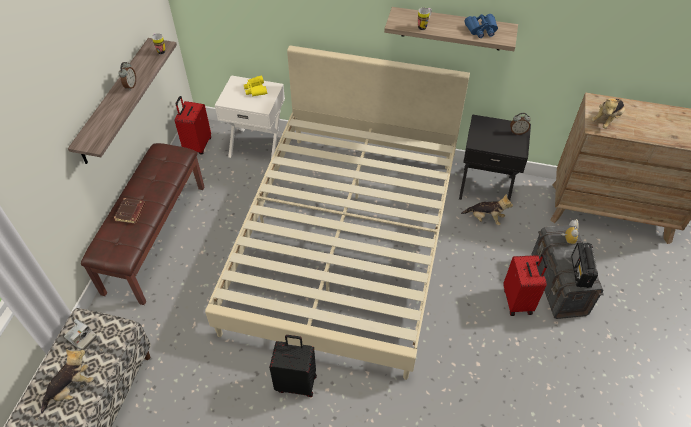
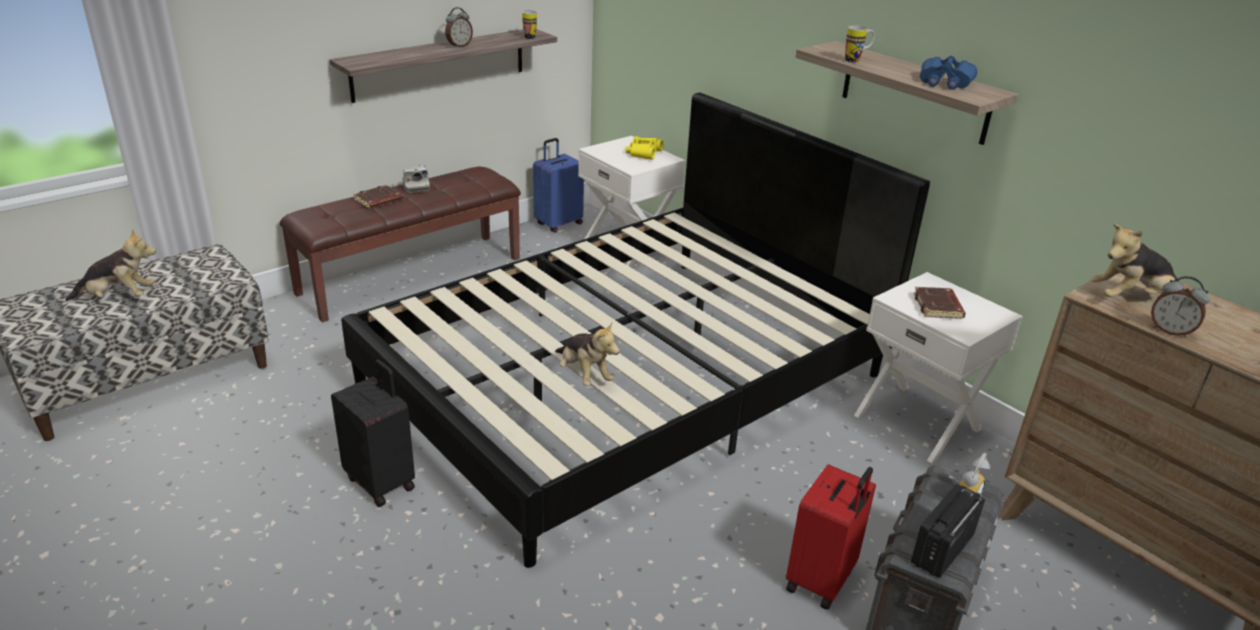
camera: 35 degrees right, 20 degrees down
camera [64,319,97,350] -> camera moved to [402,163,430,193]
red suitcase [175,96,211,154] -> blue suitcase [533,138,584,233]
beige bed [205,45,470,380] -> black bed [341,93,930,568]
black nightstand [459,114,531,200] -> white nightstand [854,272,1023,463]
plush toy [461,194,513,225] -> plush toy moved to [555,323,620,386]
alarm clock [510,113,531,135] -> alarm clock moved to [1151,276,1210,338]
none -> brown book [914,287,966,319]

